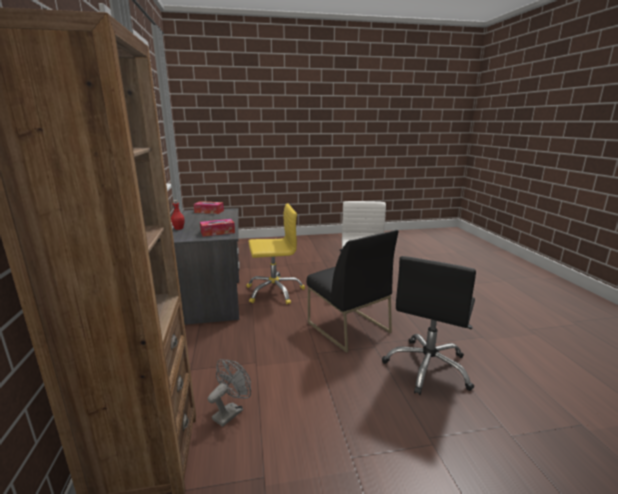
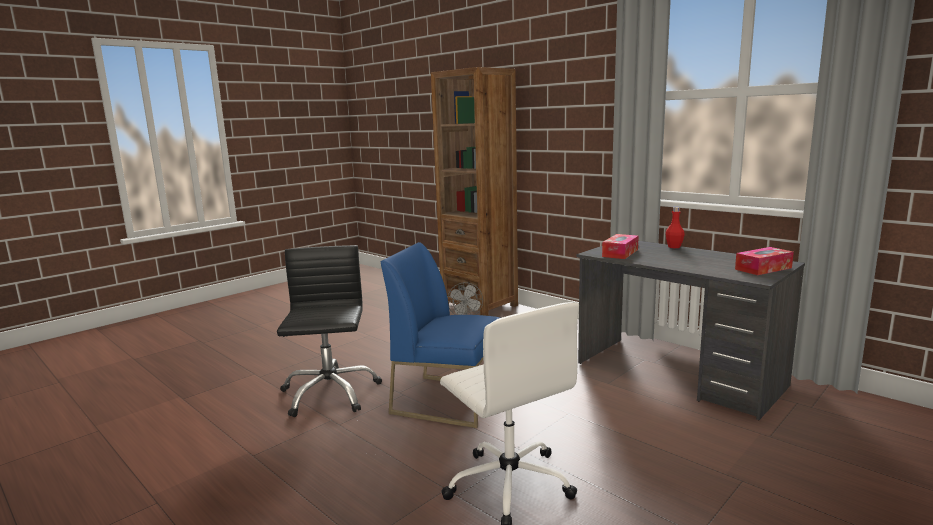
camera: 145 degrees right, 5 degrees down
yellow office chair [246,203,305,304] -> none
black chair [307,230,399,353] -> blue chair [380,242,500,428]

